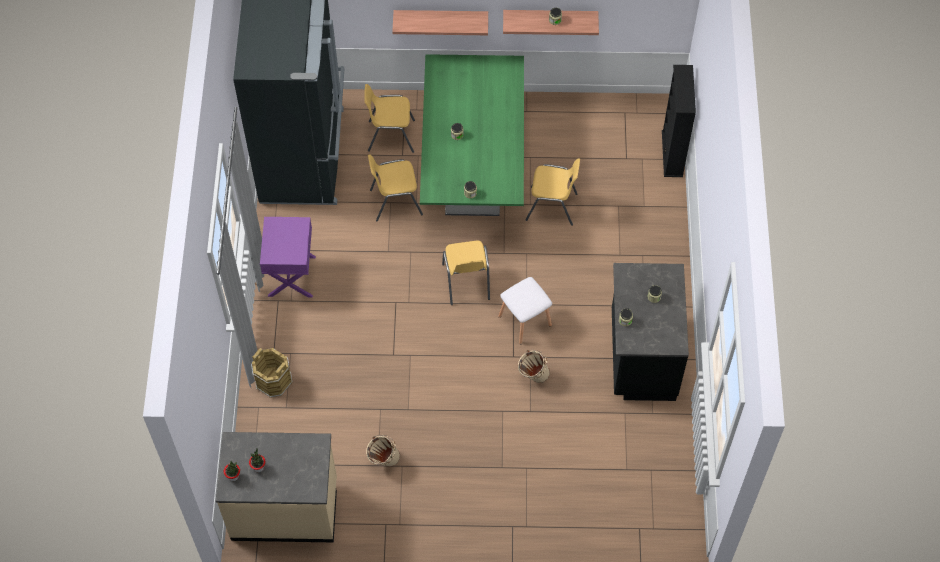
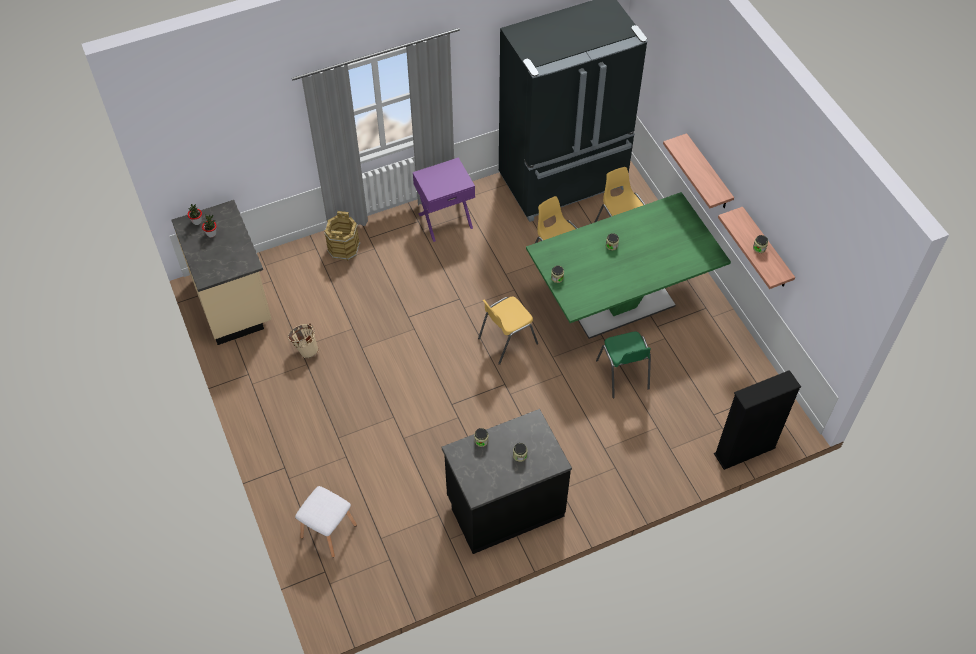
camera: 65 degrees right, 5 degrees down
white stool [498,277,552,344] -> white stool moved to [295,486,357,557]
beige bucket [518,350,550,383] -> none
yellow chair [525,158,580,226] -> green chair [596,332,651,398]

